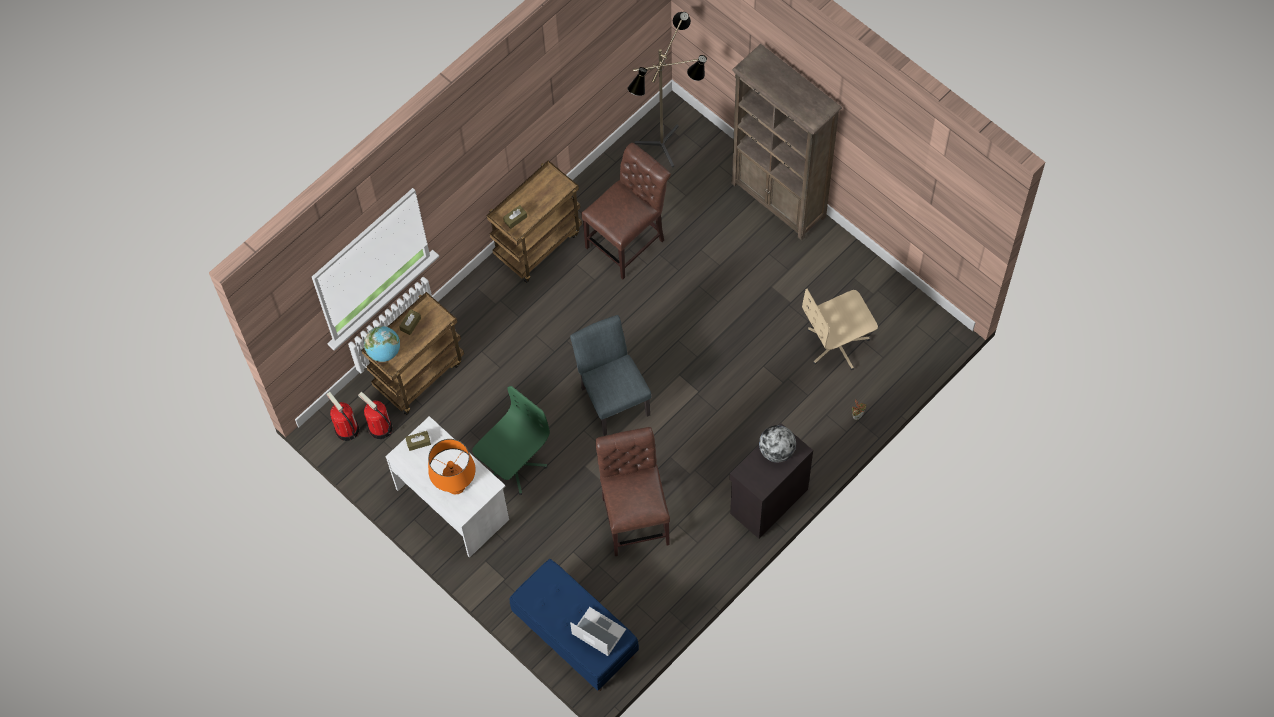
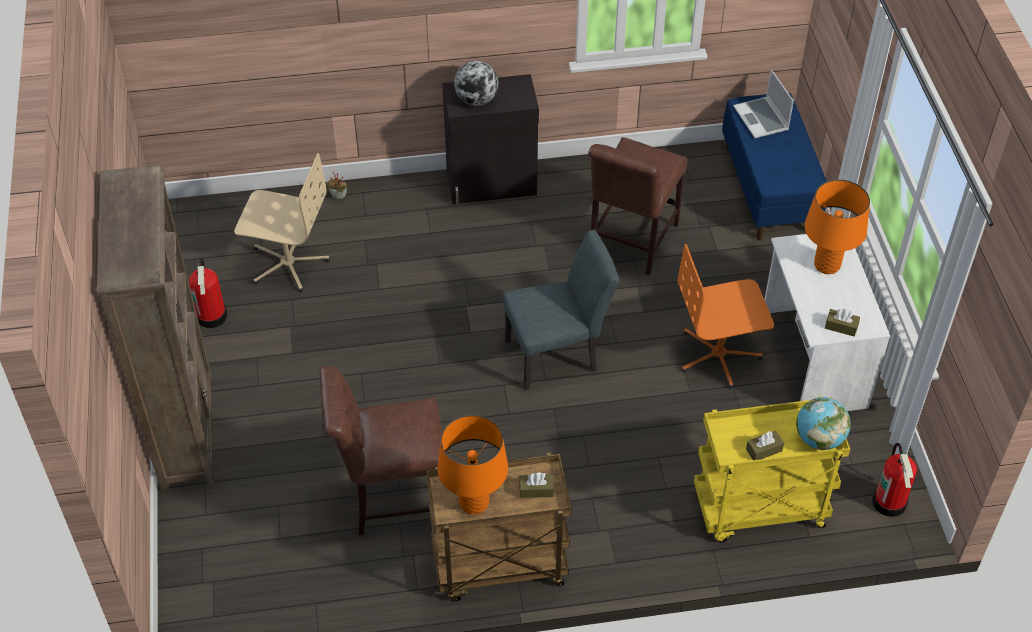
camera: 145 degrees left, 15 degrees down
fire extinguisher [358,391,392,439] -> fire extinguisher moved to [189,259,227,328]
brown cart [361,292,464,415] -> yellow cart [694,396,850,543]
green office chair [472,386,550,495] -> orange office chair [678,244,774,388]
grey chair [570,315,651,436] -> grey chair turned 120 degrees counterclockwise [503,230,620,390]
floor lamp [627,12,707,168] -> none
none -> orange table lamp [438,415,508,514]

